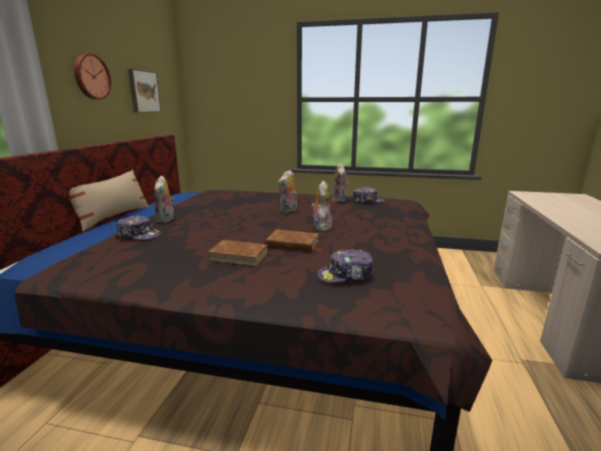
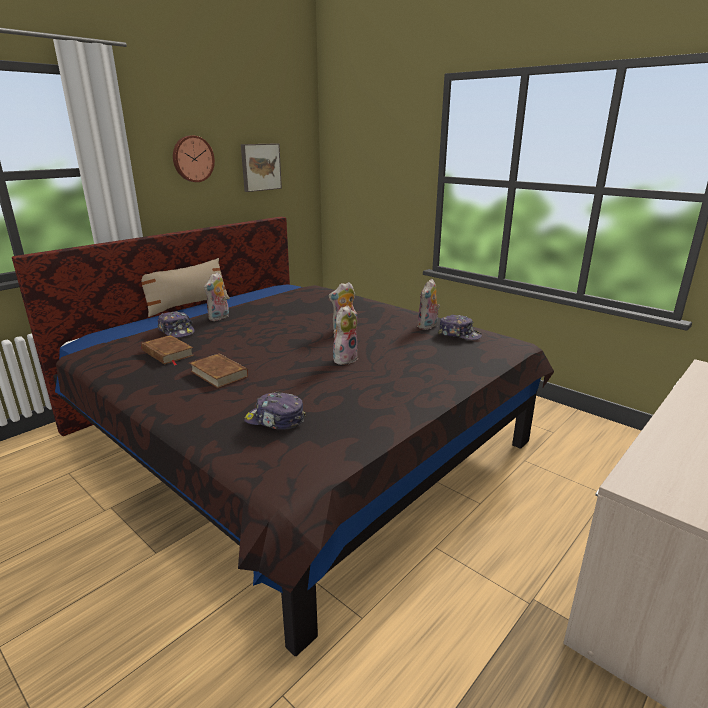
camera: 30 degrees right, 5 degrees up
brown book [265,230,323,252] -> brown book moved to [141,335,194,365]

